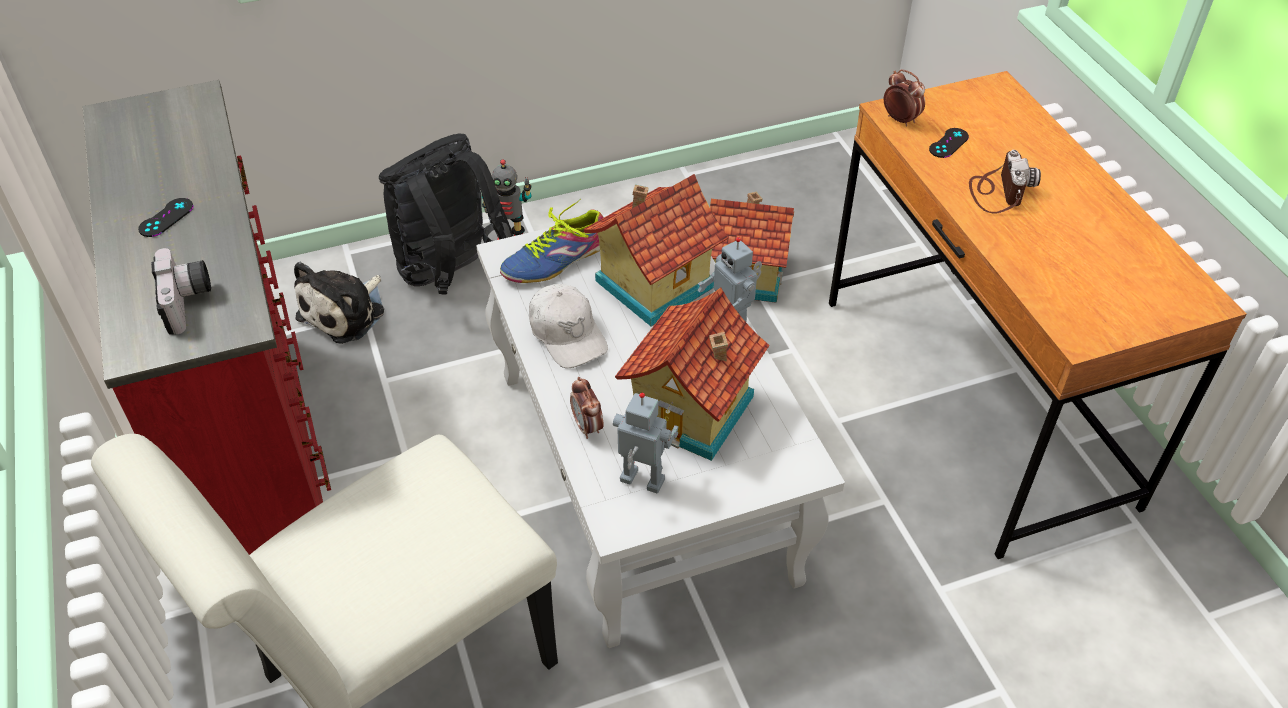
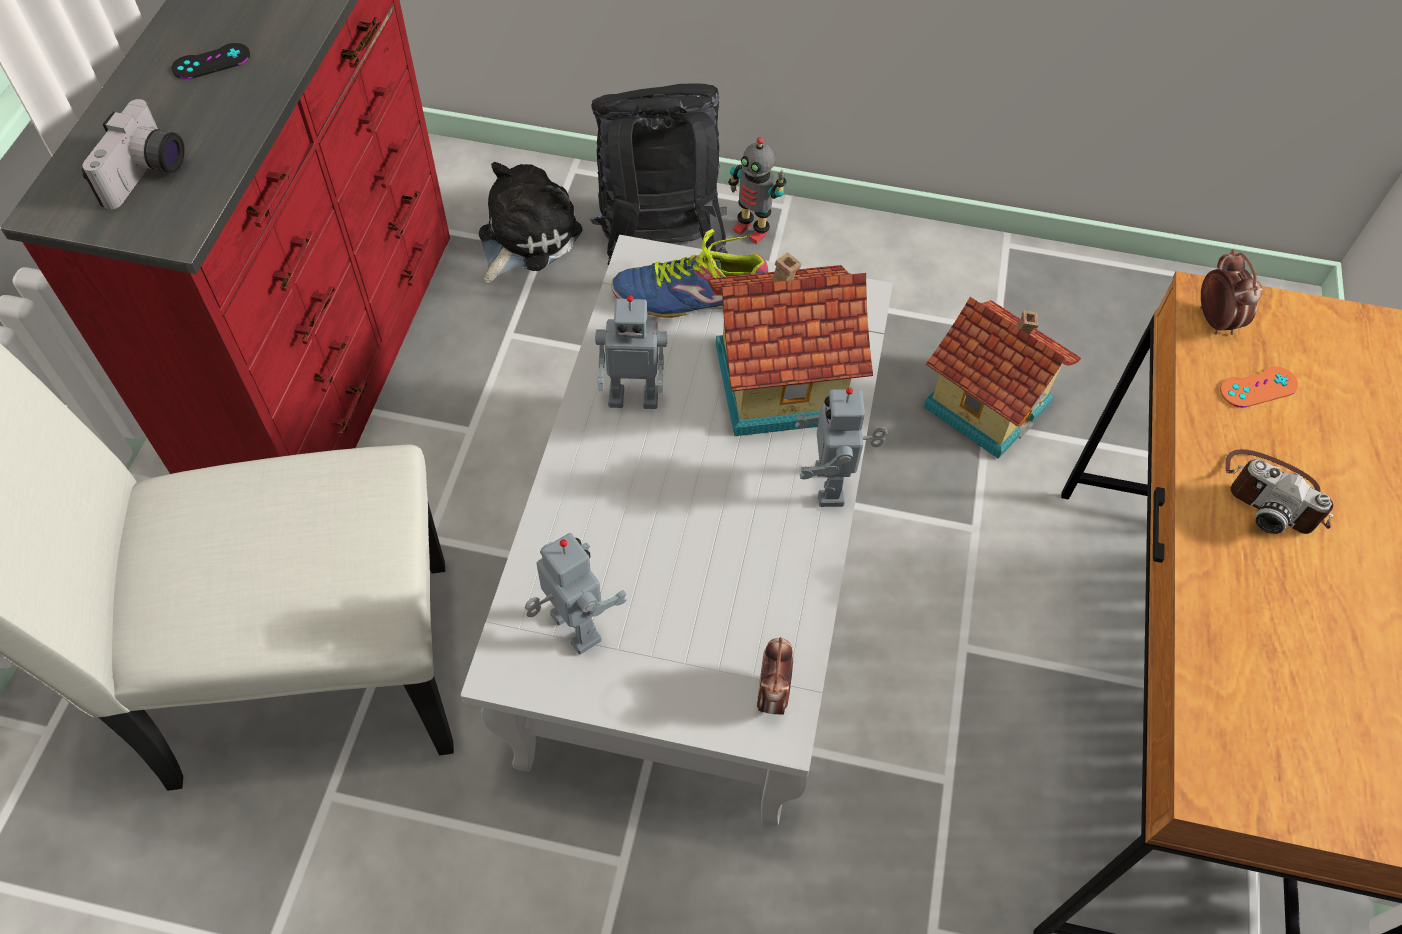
camera: 30 degrees right, 10 degrees up
plush toy [294,262,384,344] -> plush toy turned 150 degrees clockwise [479,162,582,283]
white cap [529,284,608,368] -> toy robot [595,295,668,409]
alarm clock [570,377,604,439] -> alarm clock moved to [757,637,793,715]
toy house [615,288,770,461] -> none
black game controller [929,128,969,158] -> orange game controller [1220,366,1298,408]
camera [969,150,1041,214] -> camera turned 90 degrees clockwise [1225,449,1334,534]

